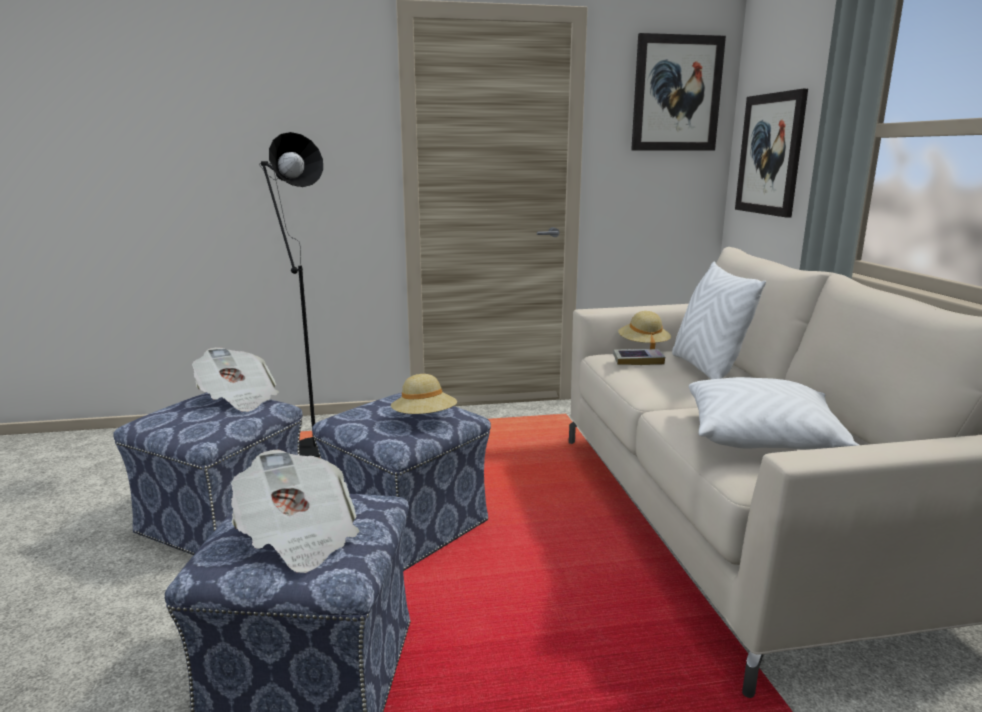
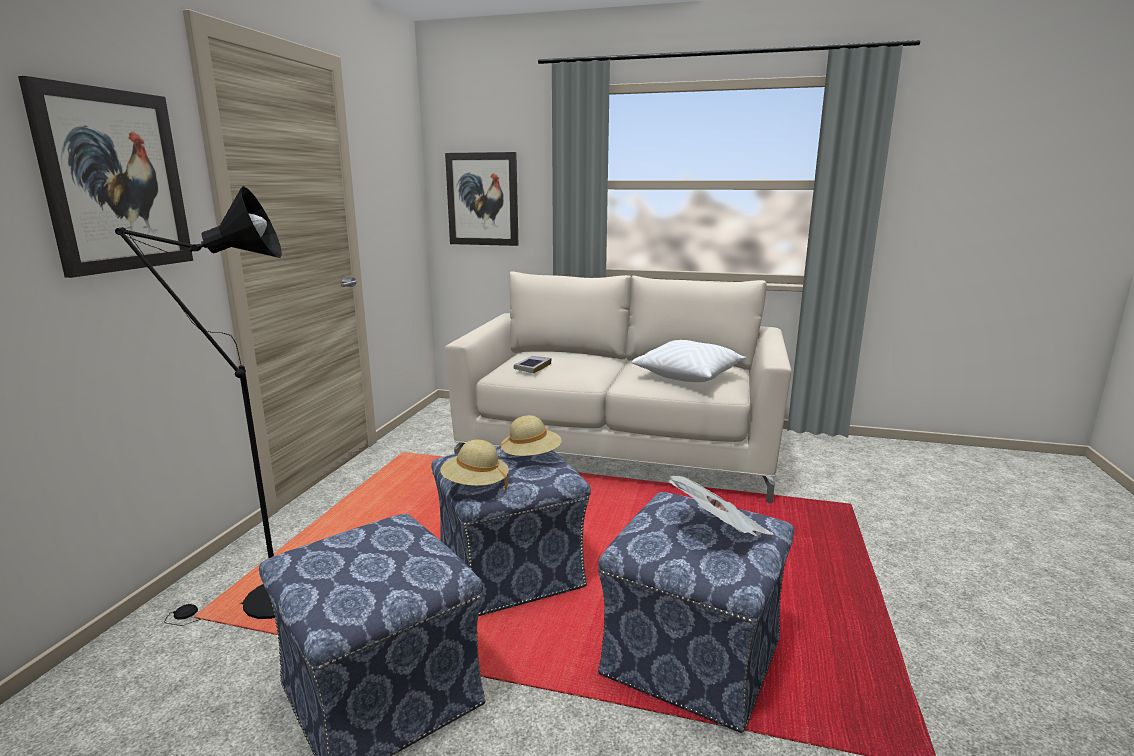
camera: 65 degrees left, 0 degrees up
newspaper [192,347,279,412] -> none
beige hat [618,311,671,349] -> beige hat moved to [440,439,509,490]
picture [631,33,726,151] -> picture moved to [18,76,193,278]
white pillow [672,262,766,379] -> none

